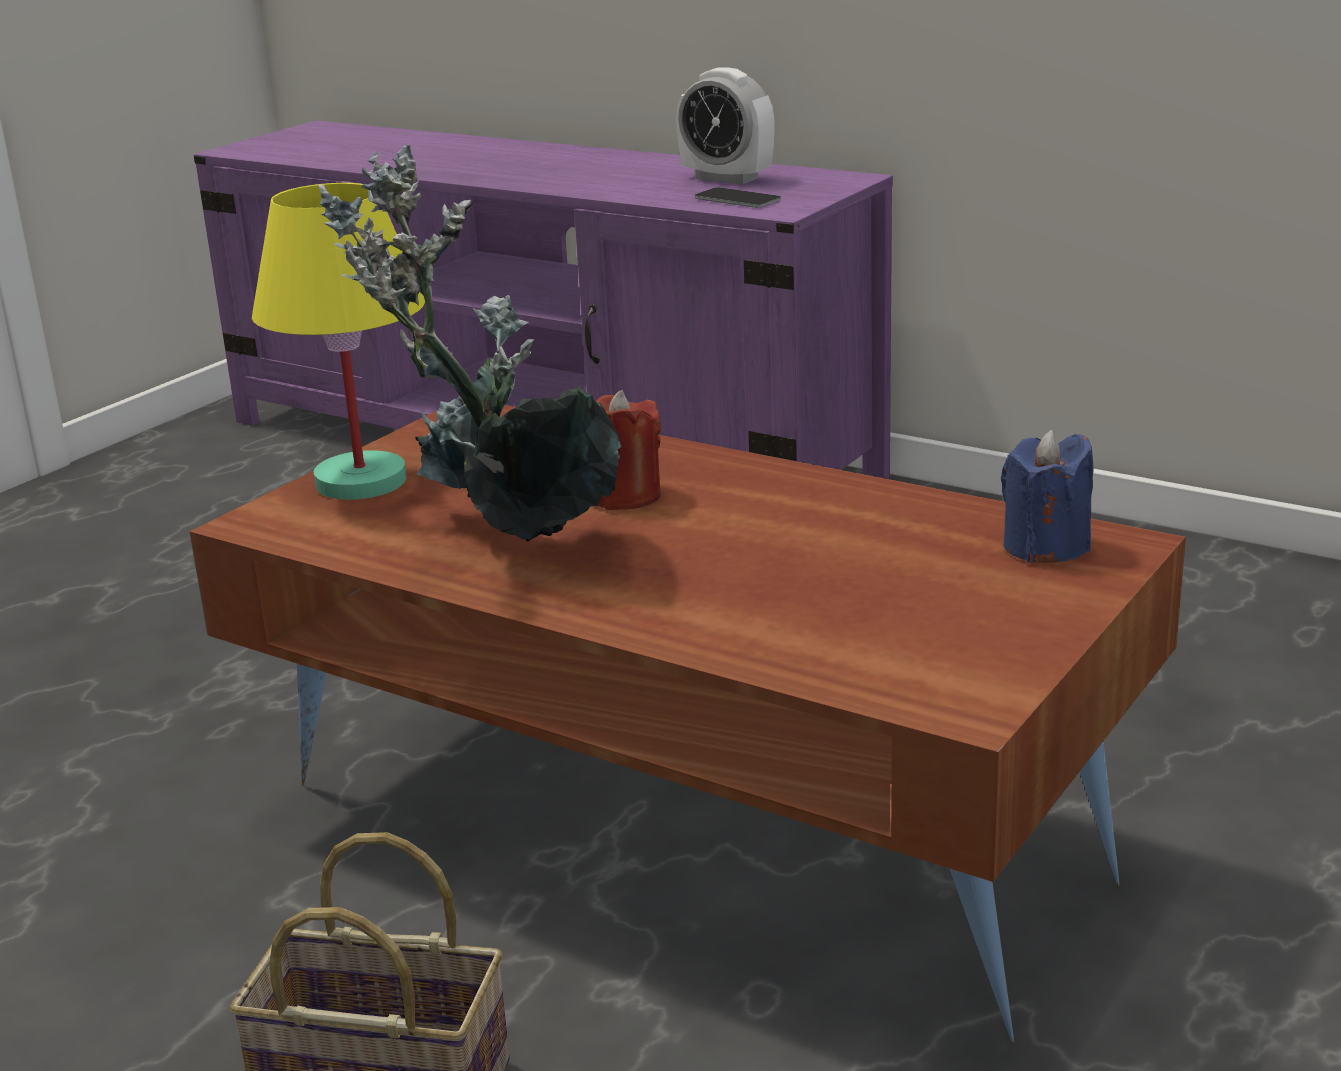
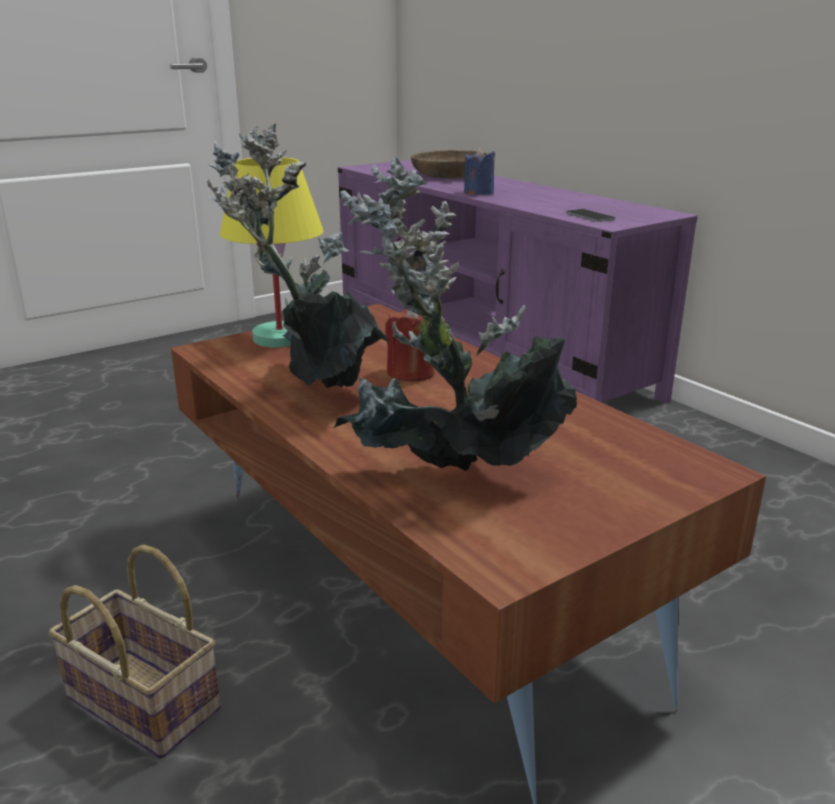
camera: 20 degrees right, 0 degrees up
alarm clock [676,67,775,184] -> none
blue candle [1001,430,1094,563] -> blue candle moved to [464,147,495,195]
none -> potted plant [334,158,577,471]
none -> brown bowl [411,150,488,179]

